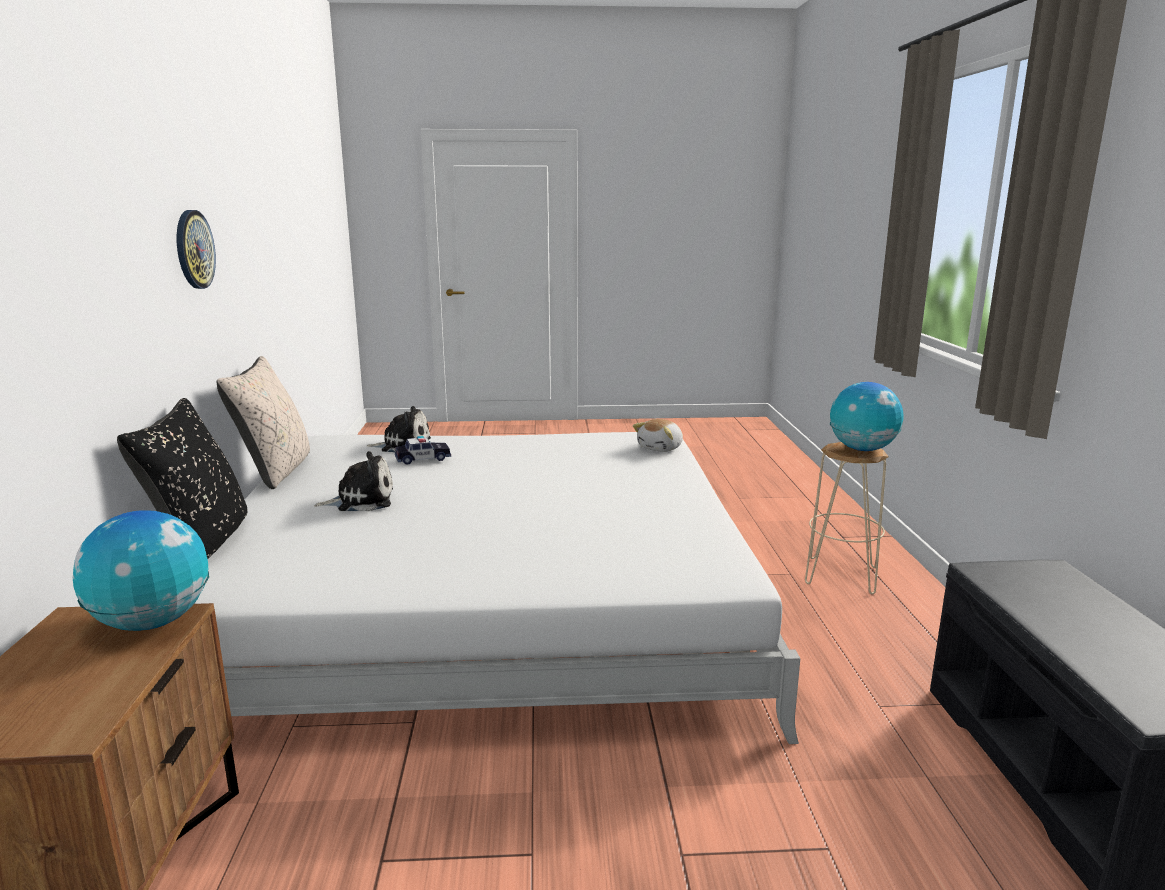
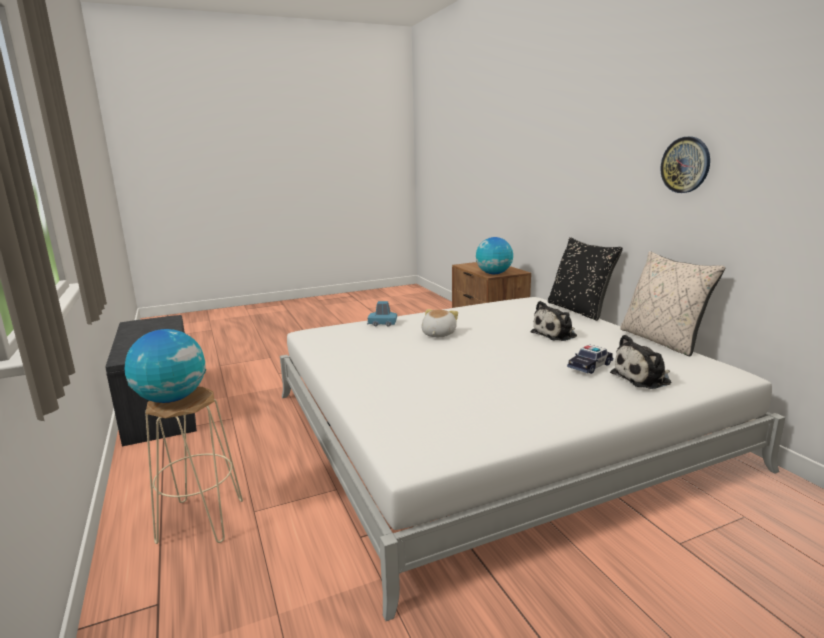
camera: 160 degrees right, 0 degrees up
plush toy [633,419,683,452] -> plush toy moved to [421,309,458,337]
none -> blue toy car [367,301,397,327]

